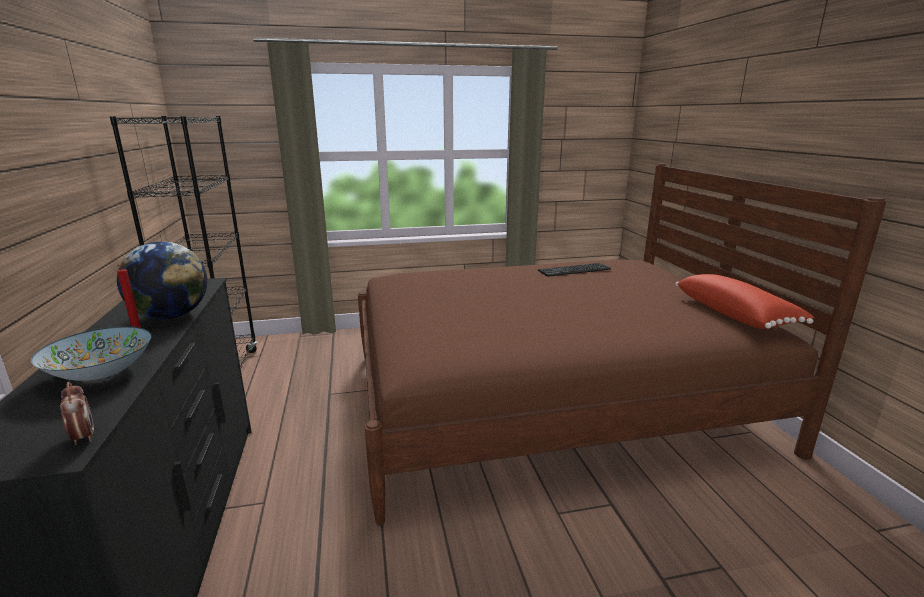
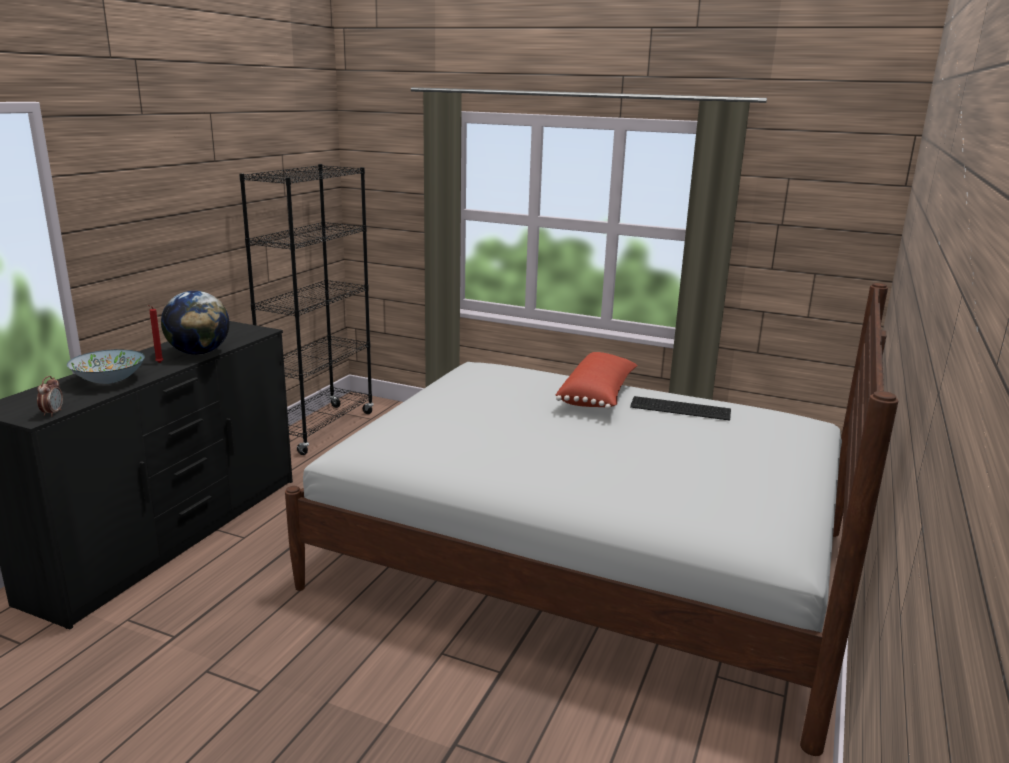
camera: 35 degrees right, 0 degrees up
brown bed [358,164,886,525] -> white bed [285,283,899,756]
red pillow [675,274,814,329] -> red pillow moved to [556,352,638,410]

